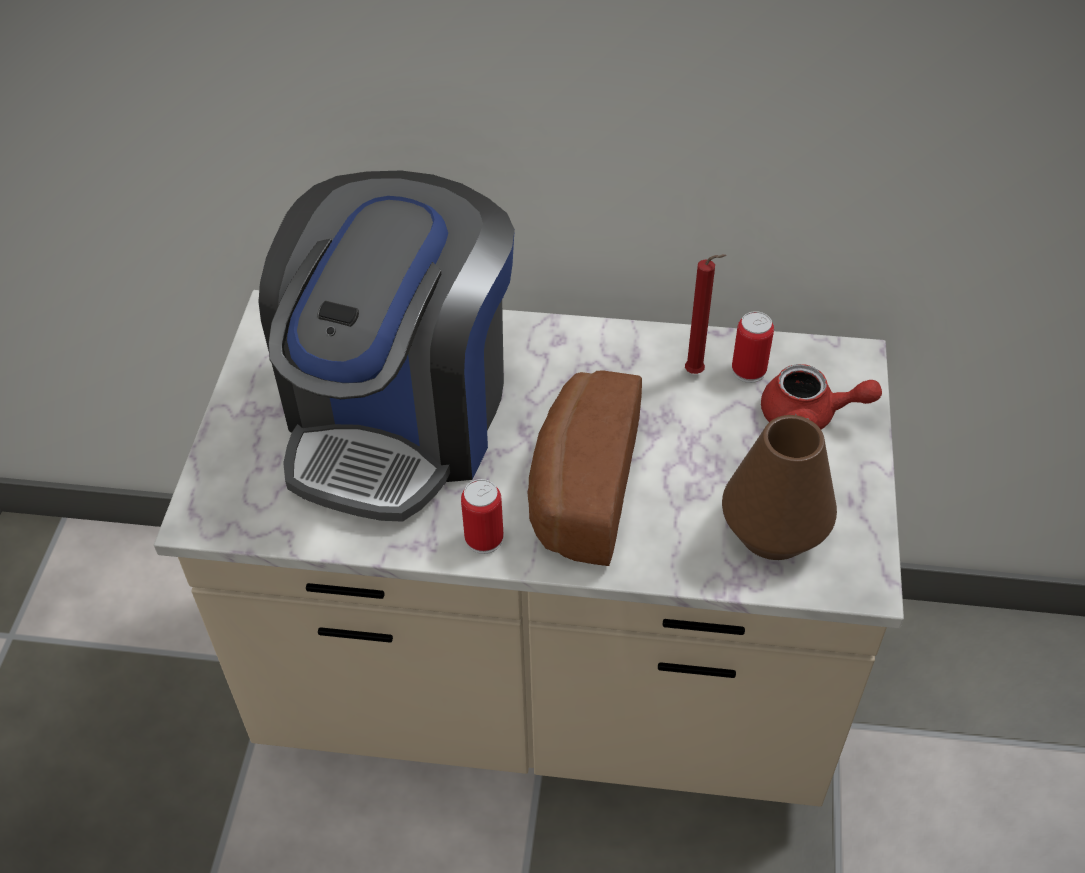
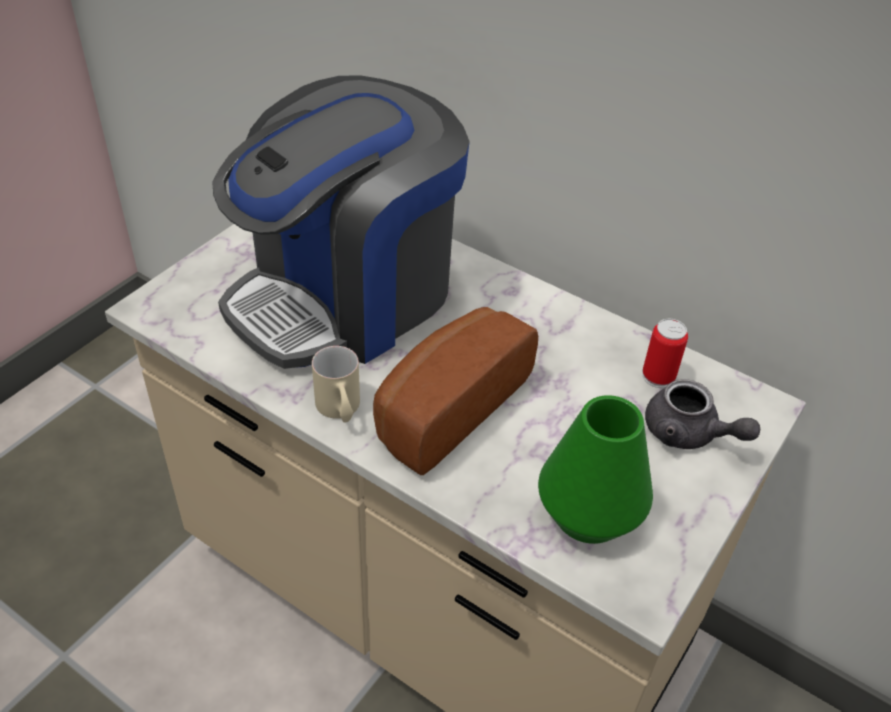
camera: 25 degrees right, 5 degrees down
can [461,479,504,554] -> beige mug [312,346,360,422]
red candle [685,254,727,374] -> none
brown vase [722,415,837,560] -> green vase [538,395,653,544]
red teapot [761,364,882,429] -> grey teapot [645,379,760,449]

